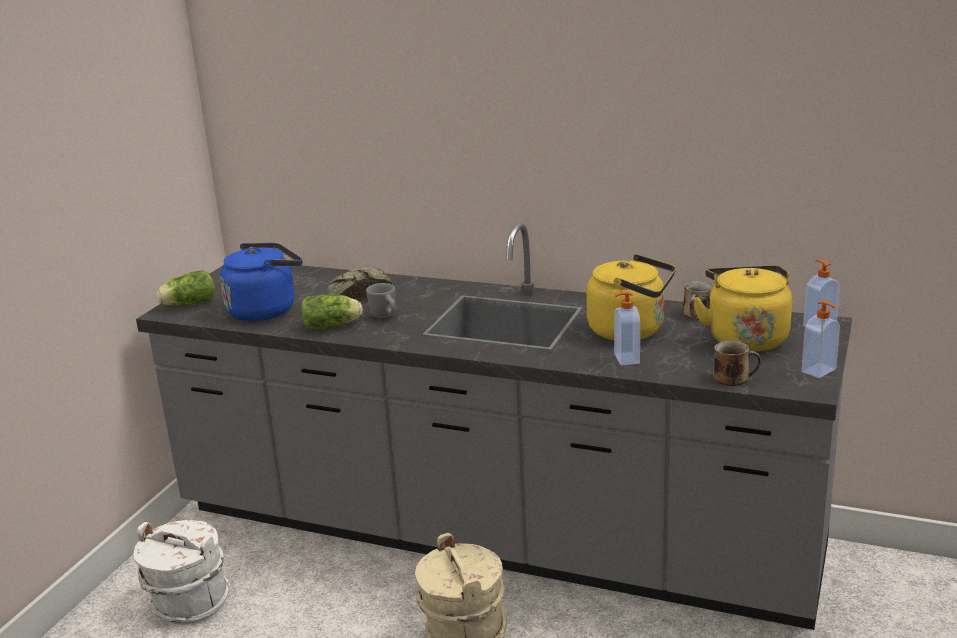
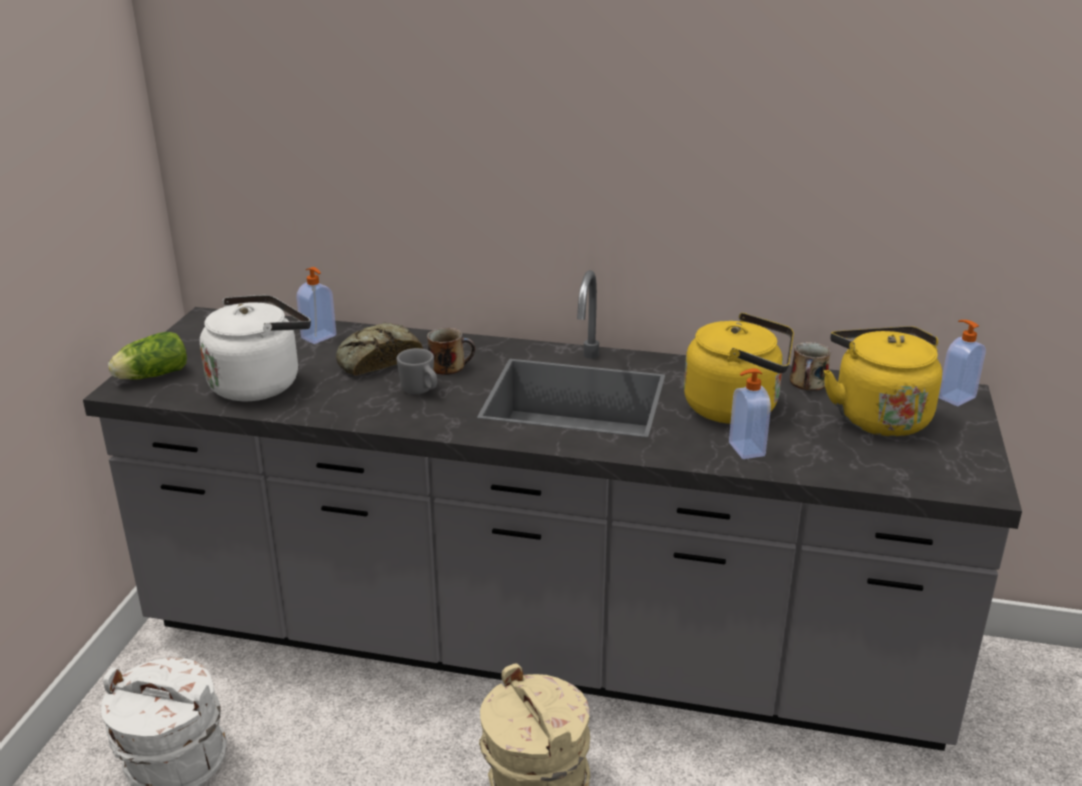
camera: 10 degrees left, 5 degrees up
blue kettle [220,243,302,321] -> white kettle [200,295,311,402]
lettuce [301,295,363,329] -> none
mug [713,341,761,386] -> mug moved to [427,328,475,375]
soap dispenser [802,301,840,378] -> soap dispenser moved to [296,267,336,344]

